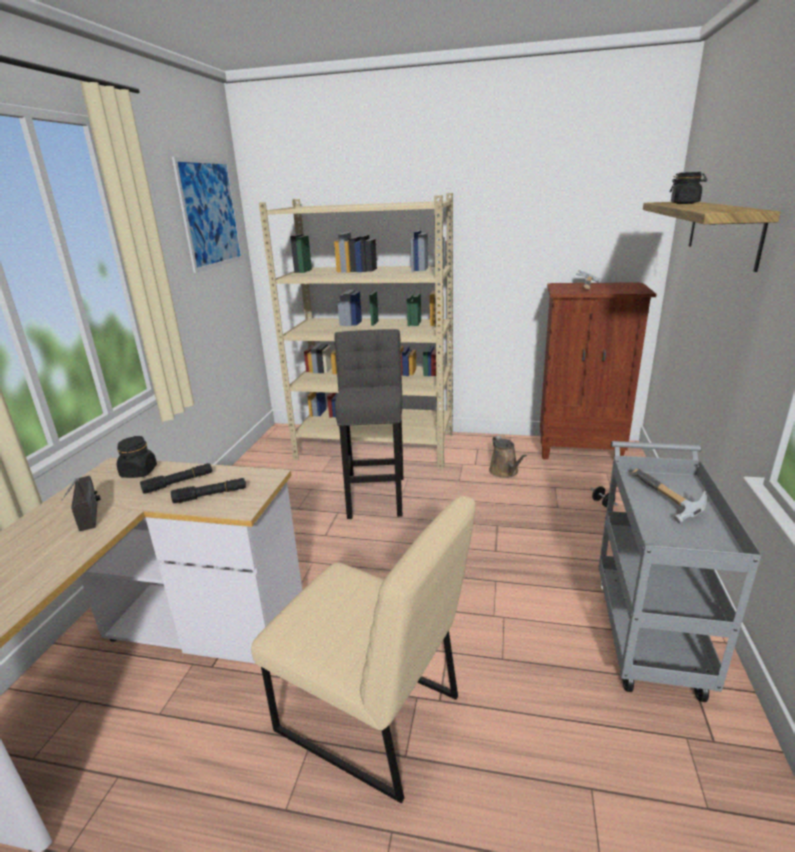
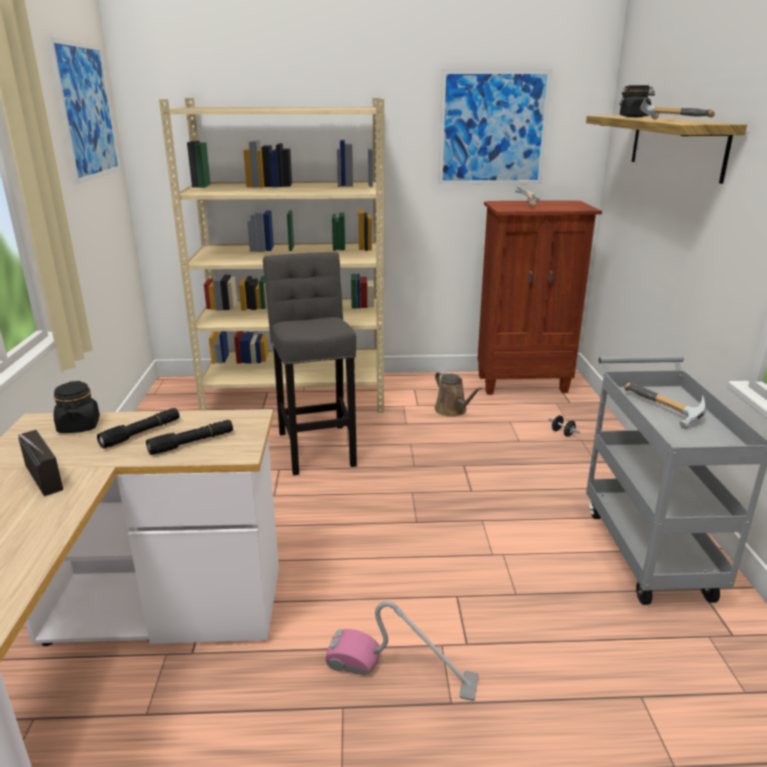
camera: 15 degrees left, 0 degrees up
beige chair [251,496,476,803] -> vacuum cleaner [325,601,479,701]
none -> picture [438,69,552,185]
none -> hammer [640,98,715,119]

